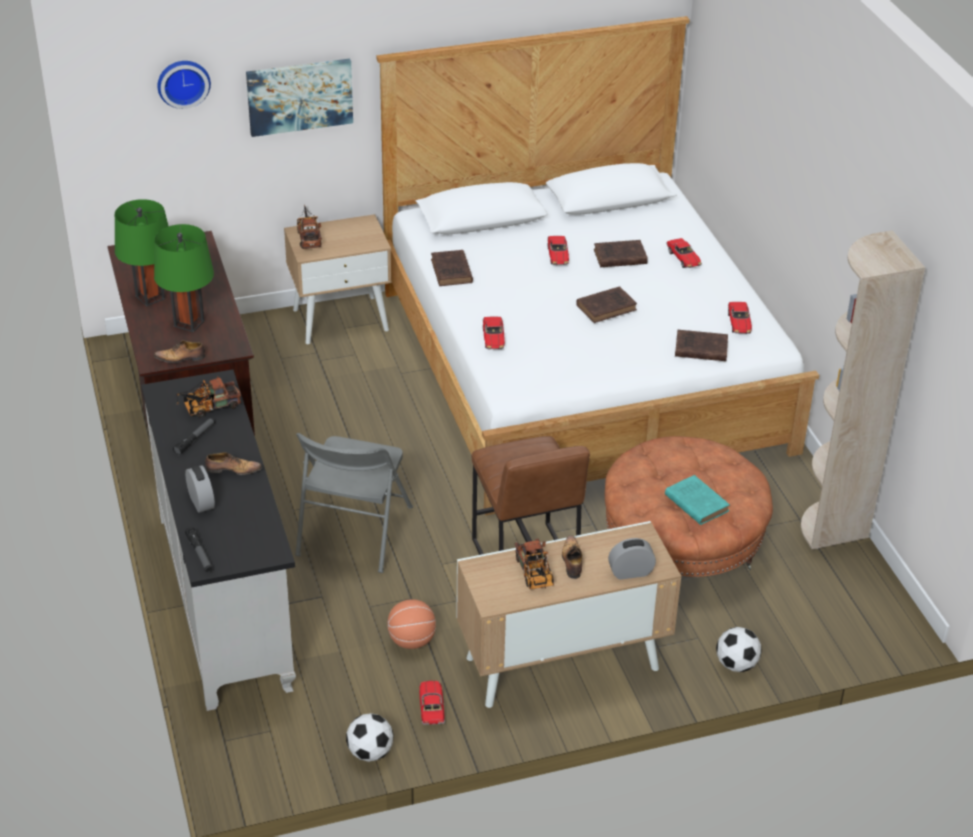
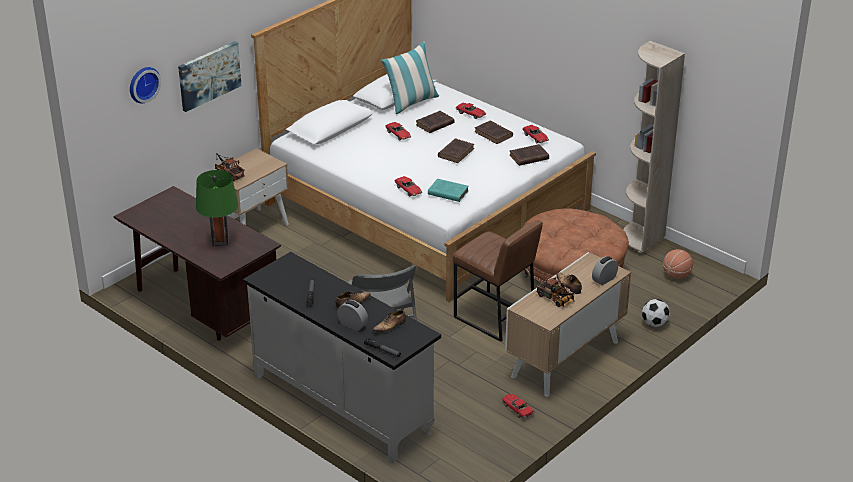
camera: 30 degrees left, 5 degrees down
green table lamp [115,199,168,307] -> none
shoe [154,340,205,363] -> shoe moved to [372,310,406,333]
toy truck [176,376,241,417] -> none
football [346,713,393,762] -> none
basketball [388,599,436,649] -> basketball moved to [663,249,693,279]
brown book [431,250,473,286] -> brown book moved to [475,121,513,144]
turquoise book [665,475,730,525] -> turquoise book moved to [428,179,469,202]
none -> pillow [381,42,439,114]

